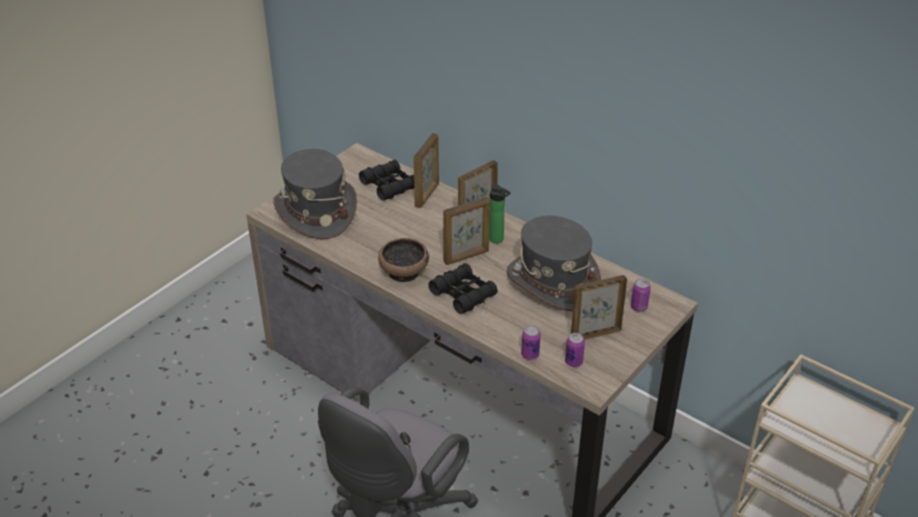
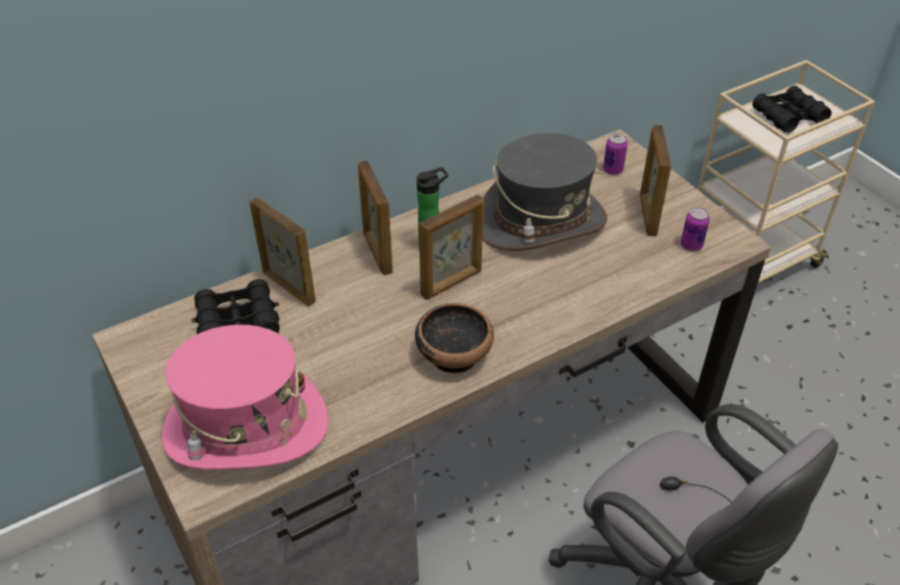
camera: 70 degrees left, 5 degrees up
grey hat [273,149,357,239] -> pink hat [162,325,329,470]
black binoculars [428,263,498,314] -> black binoculars moved to [752,86,831,133]
picture frame [443,197,490,265] -> picture frame turned 60 degrees clockwise [419,195,484,300]
can [521,326,540,360] -> none

